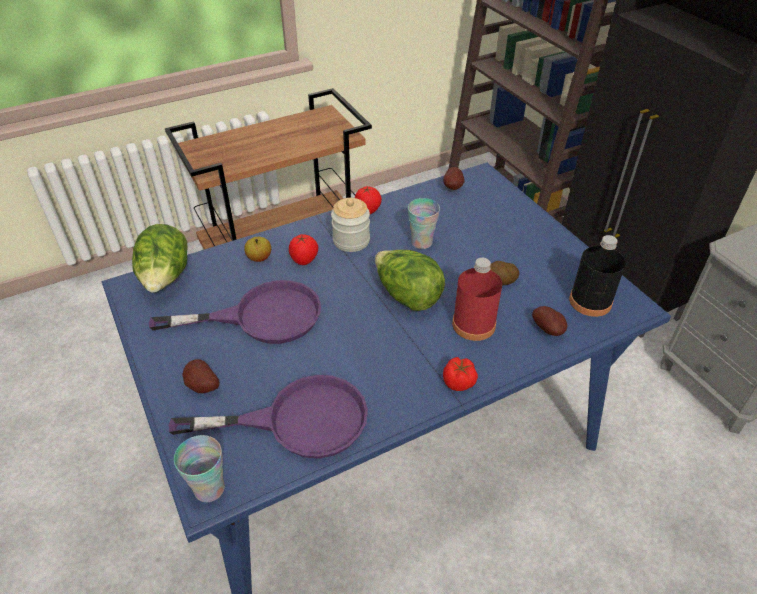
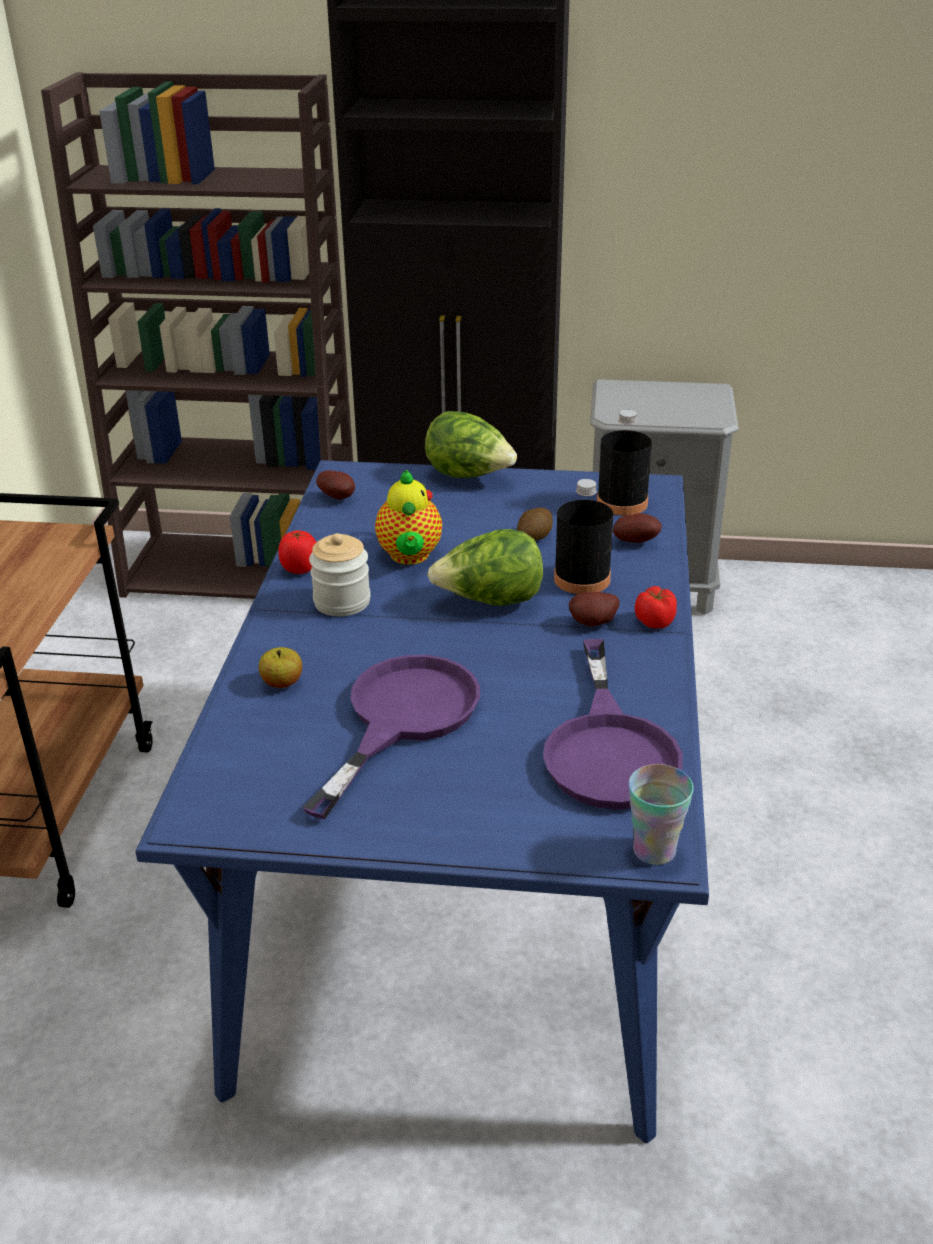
camera: 55 degrees left, 10 degrees down
lettuce [132,224,188,293] -> lettuce moved to [425,411,517,478]
purple frying pan [169,375,368,459] -> purple frying pan turned 150 degrees clockwise [543,639,683,810]
potato [183,359,220,394] -> potato moved to [569,592,620,627]
tomato [289,234,318,265] -> none
cup [408,198,440,249] -> teapot [375,470,442,565]
red bottle [452,258,502,341] -> black bottle [554,479,613,594]

